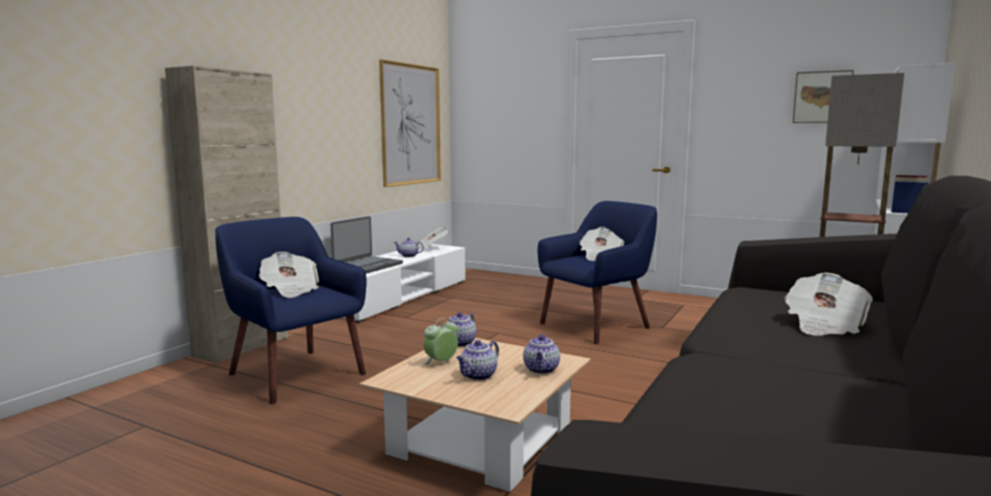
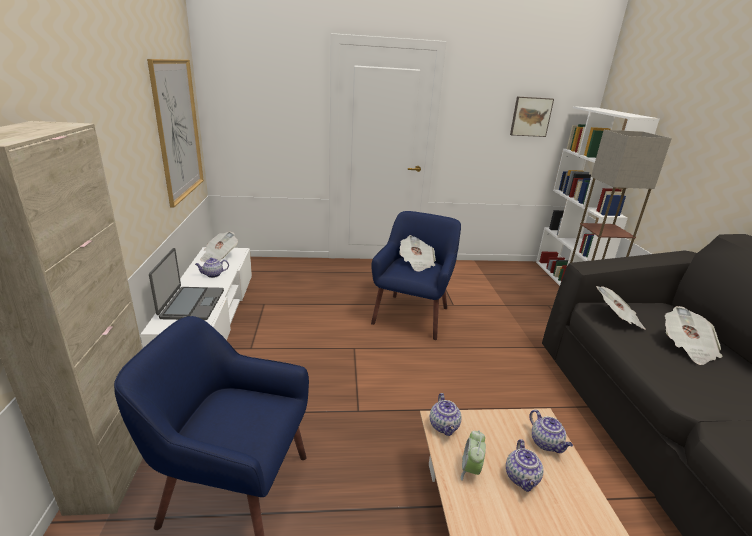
camera: 35 degrees left, 15 degrees up
newspaper [259,252,319,298] -> newspaper moved to [596,286,646,330]

